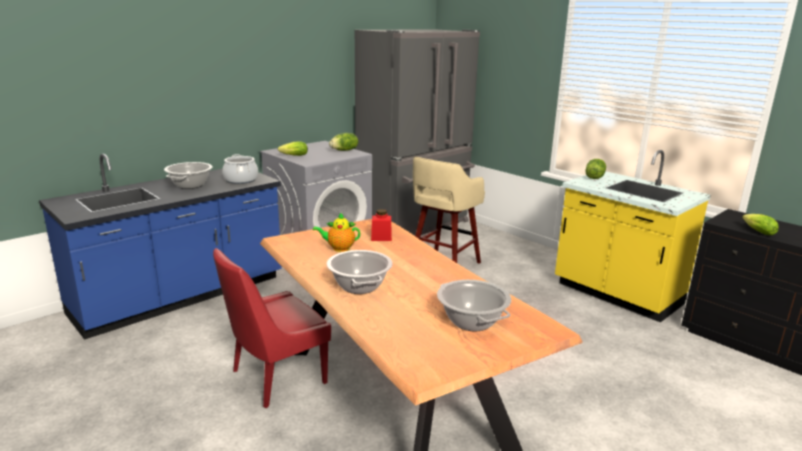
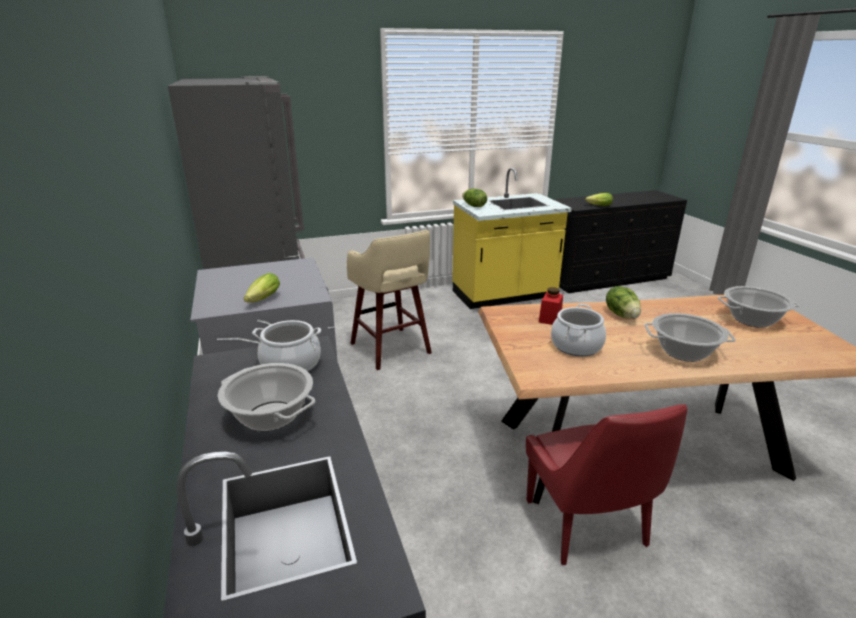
camera: 65 degrees left, 5 degrees up
teapot [313,213,360,252] -> cooking pot [551,304,606,356]
lettuce [329,133,358,151] -> lettuce moved to [606,286,641,319]

